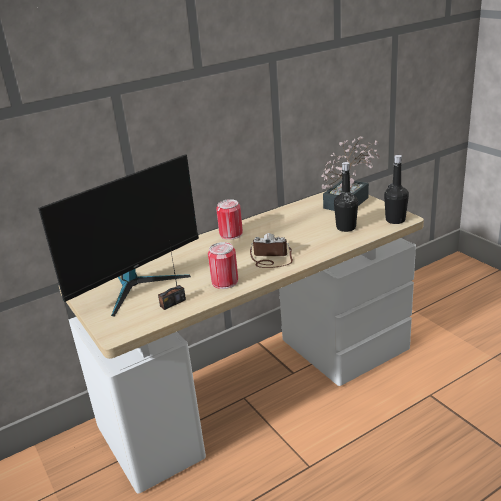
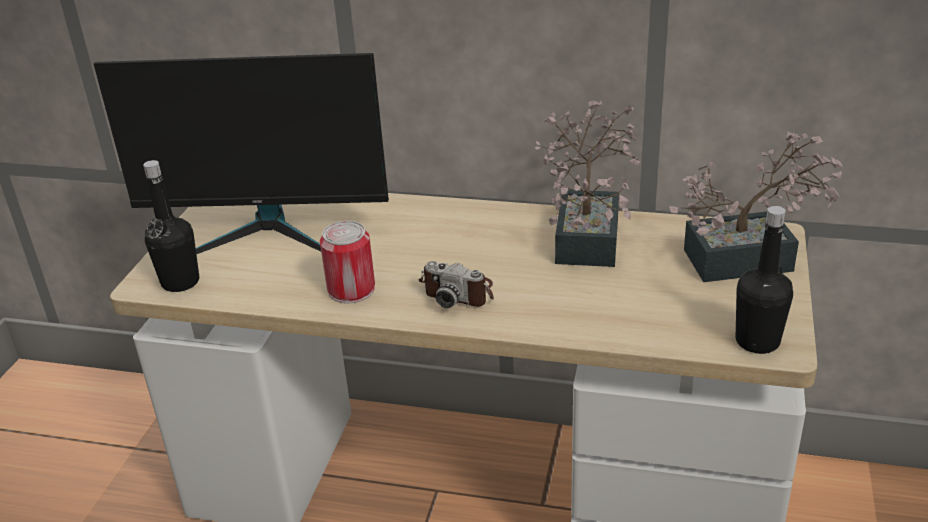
camera: 45 degrees right, 5 degrees up
radio [158,240,186,310] -> none
can [216,199,243,240] -> none
camera [250,233,293,268] -> camera turned 150 degrees clockwise [418,261,494,308]
black bottle [334,162,358,232] -> black bottle moved to [143,160,199,292]
none -> potted plant [535,100,640,267]

